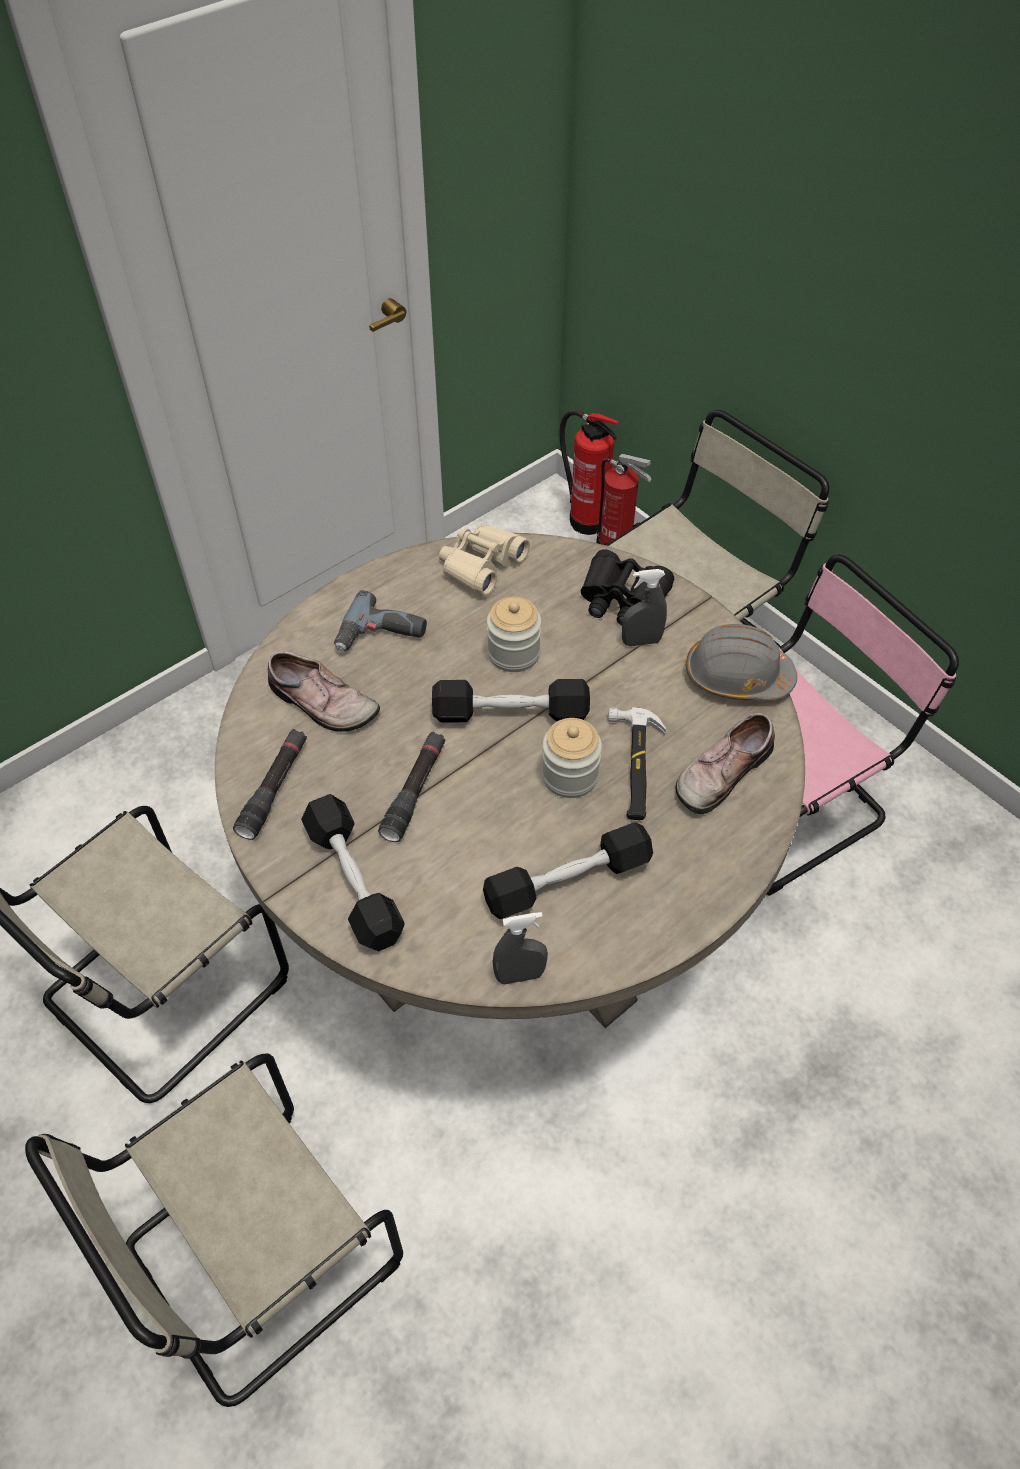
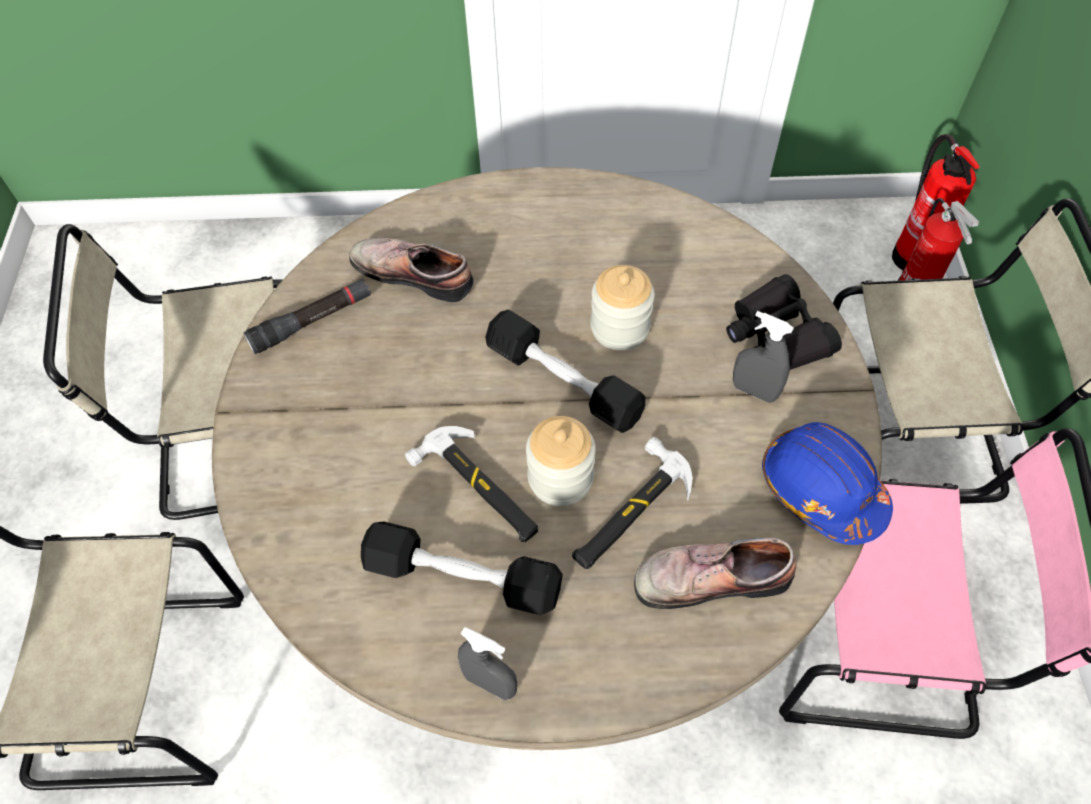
camera: 40 degrees right, 5 degrees up
shoe [268,651,380,732] -> shoe turned 135 degrees clockwise [350,238,473,302]
black dumbbell [301,794,405,951] -> none
power drill [334,590,427,652] -> none
black flashlight [378,732,445,842] -> none
beige binoculars [439,525,530,596] -> none
grey spray bottle [493,912,548,984] -> grey spray bottle moved to [458,627,517,700]
grey hard hat [686,624,797,700] -> blue hard hat [762,422,893,545]
none -> hammer [405,426,538,542]

